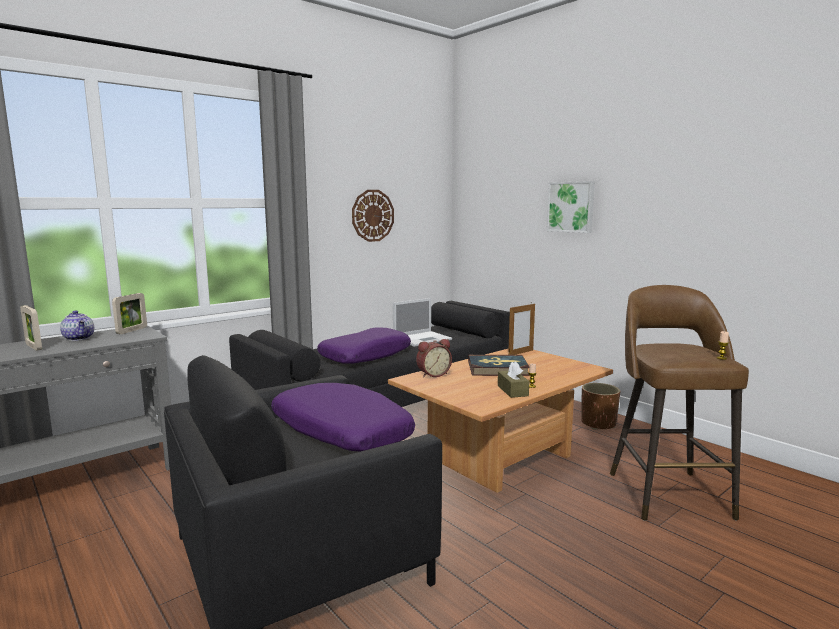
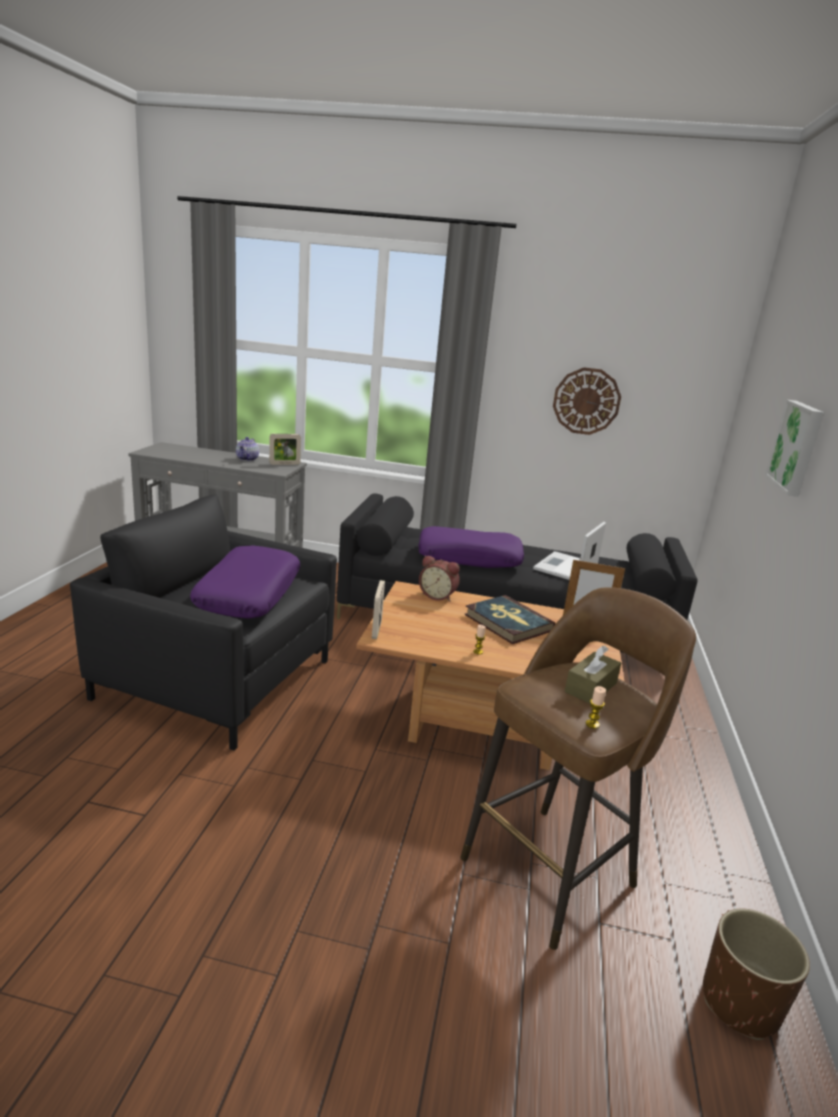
camera: 50 degrees right, 10 degrees up
picture frame [20,305,42,351] -> picture frame moved to [372,580,385,639]
laptop [393,298,452,347] -> laptop turned 105 degrees clockwise [533,522,606,580]
brown tissue box [498,361,529,398] -> brown tissue box moved to [565,646,621,704]
brown planter [581,383,620,430] -> brown planter moved to [703,909,810,1040]

